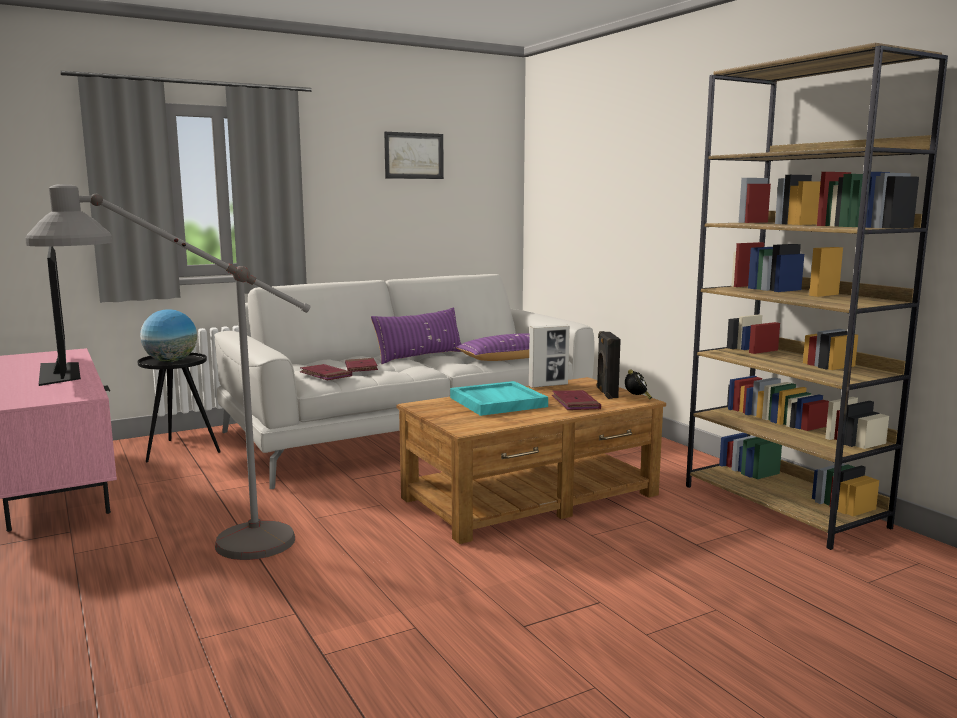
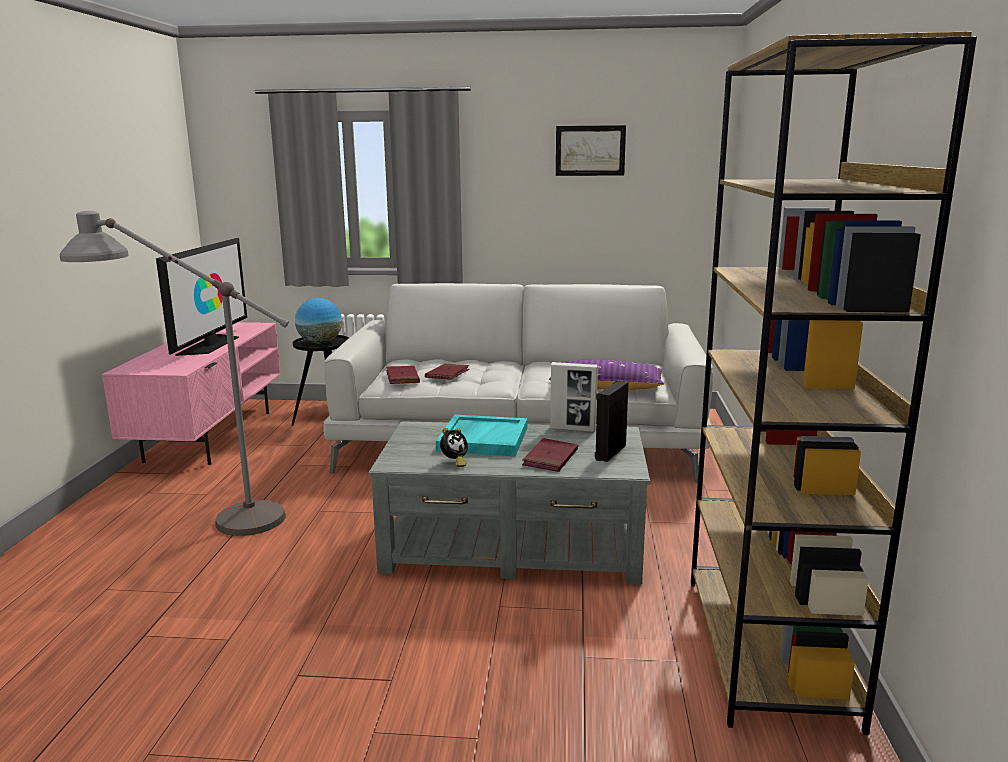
camera: 35 degrees right, 5 degrees up
purple pillow [371,308,462,364] -> none
brown coffee table [397,377,666,544] -> grey coffee table [368,421,650,584]
alarm clock [625,369,652,400] -> alarm clock moved to [440,428,468,467]

